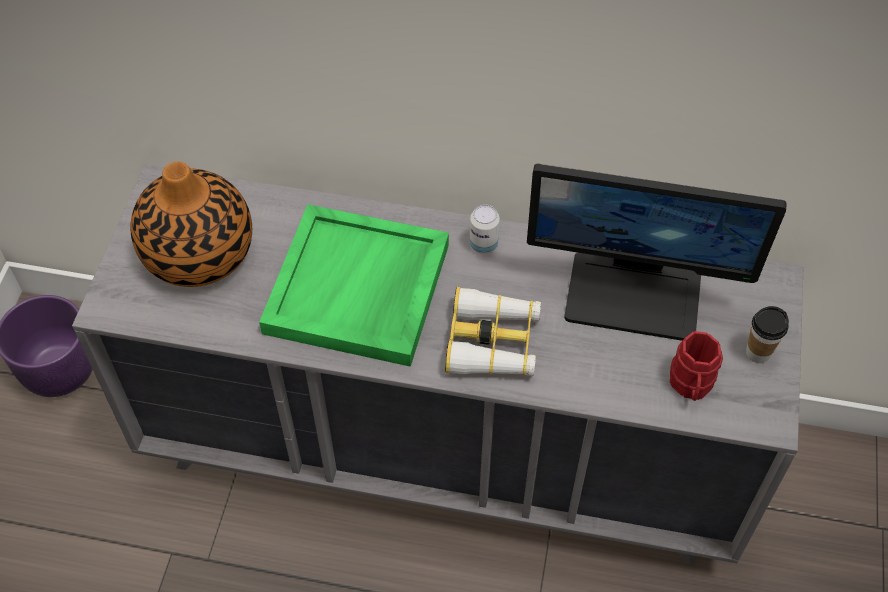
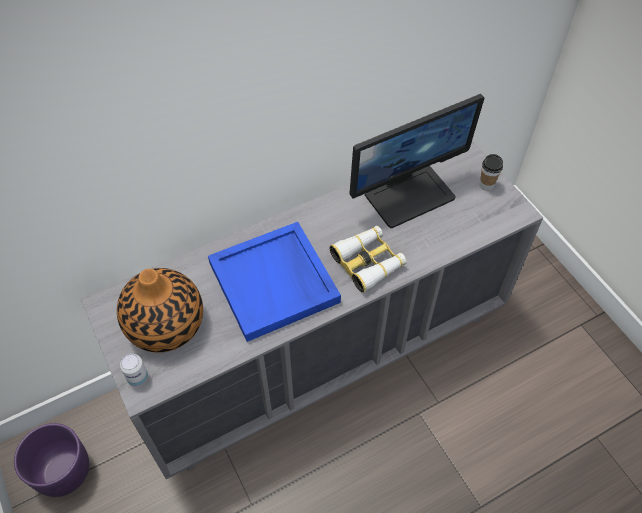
camera: 40 degrees left, 0 degrees up
green tray [259,204,449,367] -> blue tray [208,222,341,342]
can [469,205,500,254] -> can moved to [120,353,148,386]
red mug [670,331,723,401] -> none

